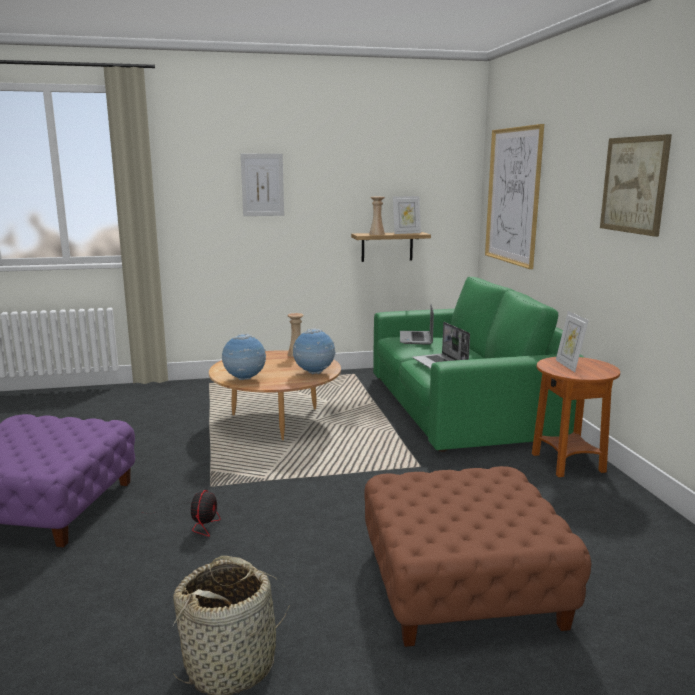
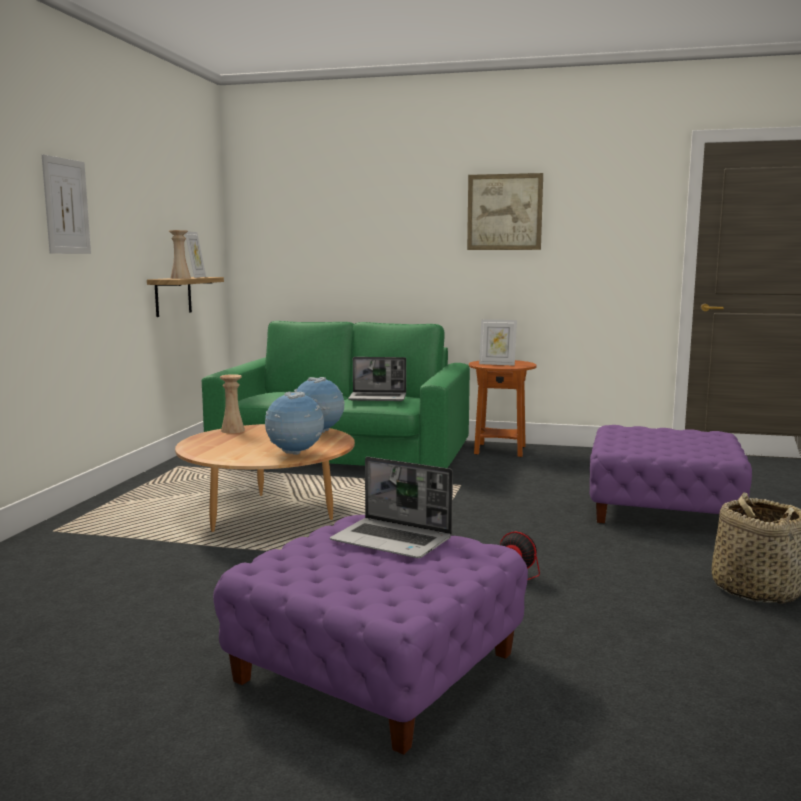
camera: 65 degrees left, 5 degrees down
brown ottoman [364,466,591,647] -> purple ottoman [589,425,752,523]
laptop [400,304,434,345] -> laptop moved to [330,457,453,558]
picture [485,124,544,269] -> none

